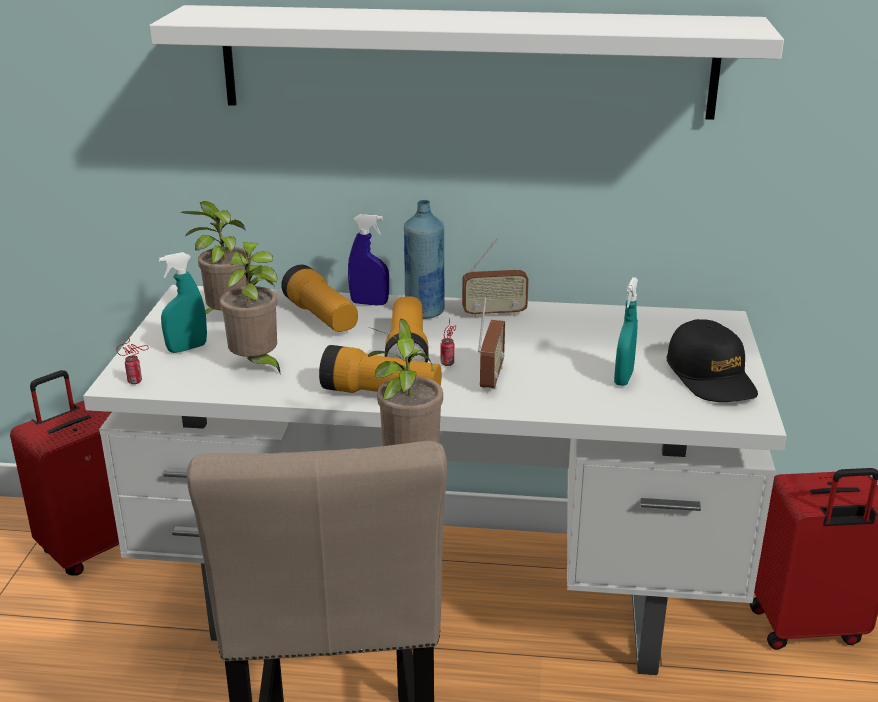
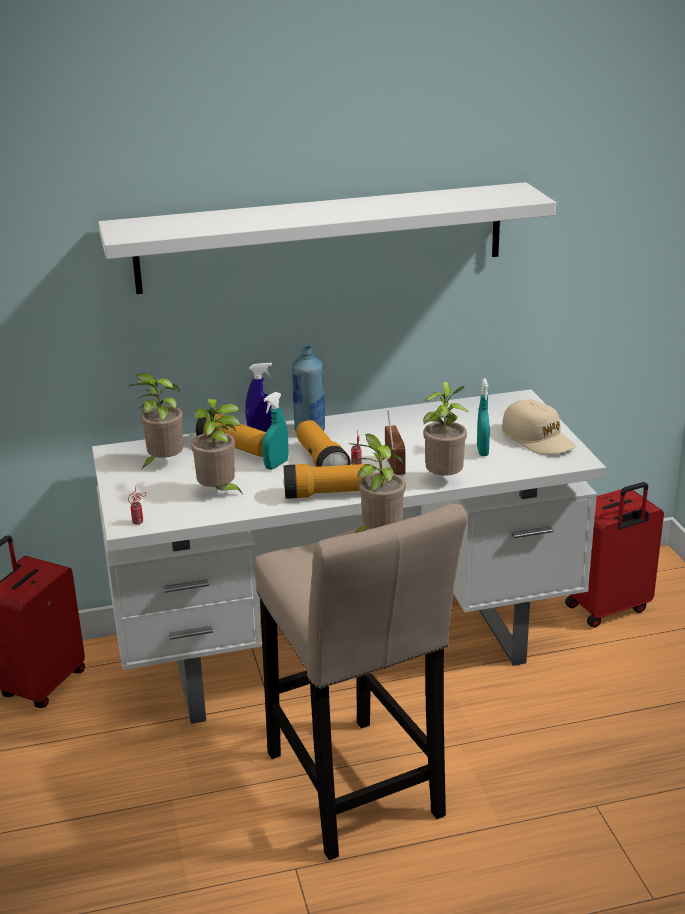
camera: 20 degrees left, 0 degrees up
turquoise spray bottle [159,252,207,353] -> turquoise spray bottle moved to [262,392,288,470]
radio [462,239,529,318] -> none
black cap [667,319,758,402] -> beige cap [502,400,576,455]
none -> potted plant [423,381,469,476]

